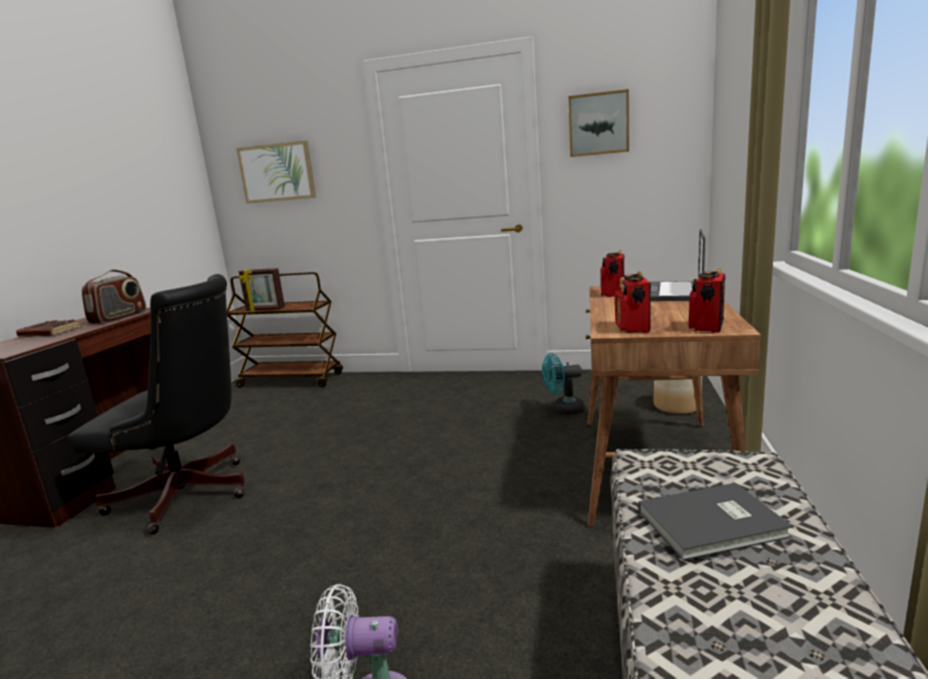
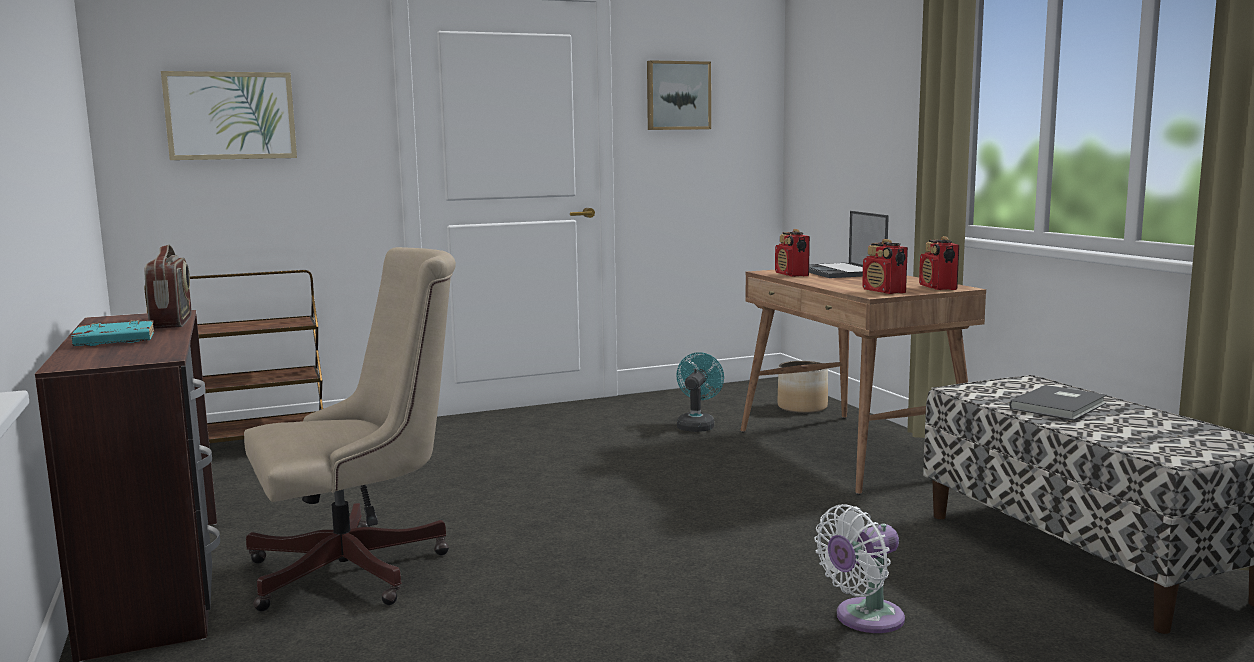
camera: 35 degrees left, 5 degrees down
brown book [16,320,82,337] -> turquoise book [72,320,155,346]
black office chair [68,274,245,535] -> beige office chair [244,247,456,611]
picture frame [239,268,285,311] -> none
turquoise fan [542,353,585,415] -> turquoise fan turned 150 degrees clockwise [676,352,724,432]

